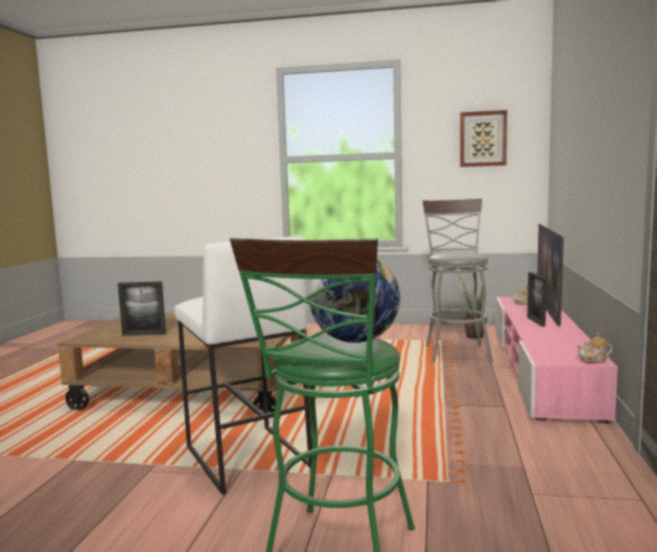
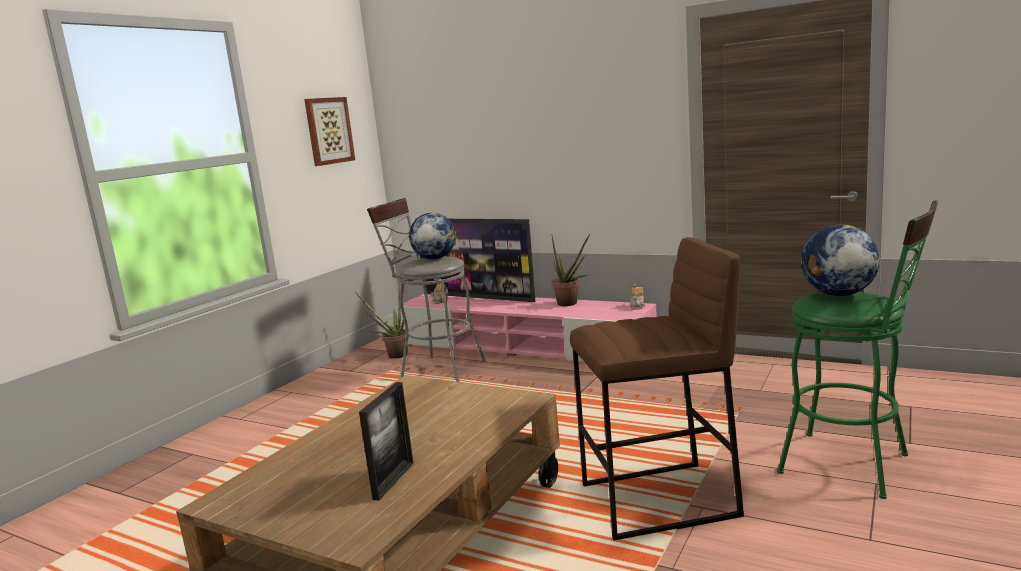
camera: 70 degrees left, 5 degrees up
white stool [174,237,312,495] -> brown stool [570,237,744,540]
picture frame [527,272,547,327] -> none
none -> globe [409,213,456,260]
none -> potted plant [551,234,590,306]

